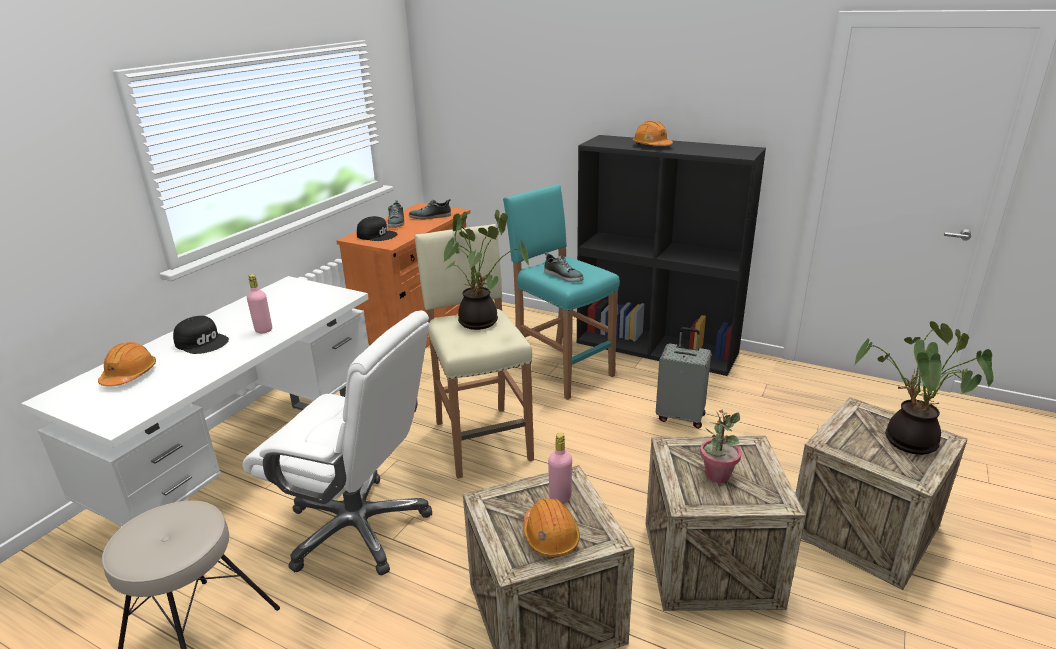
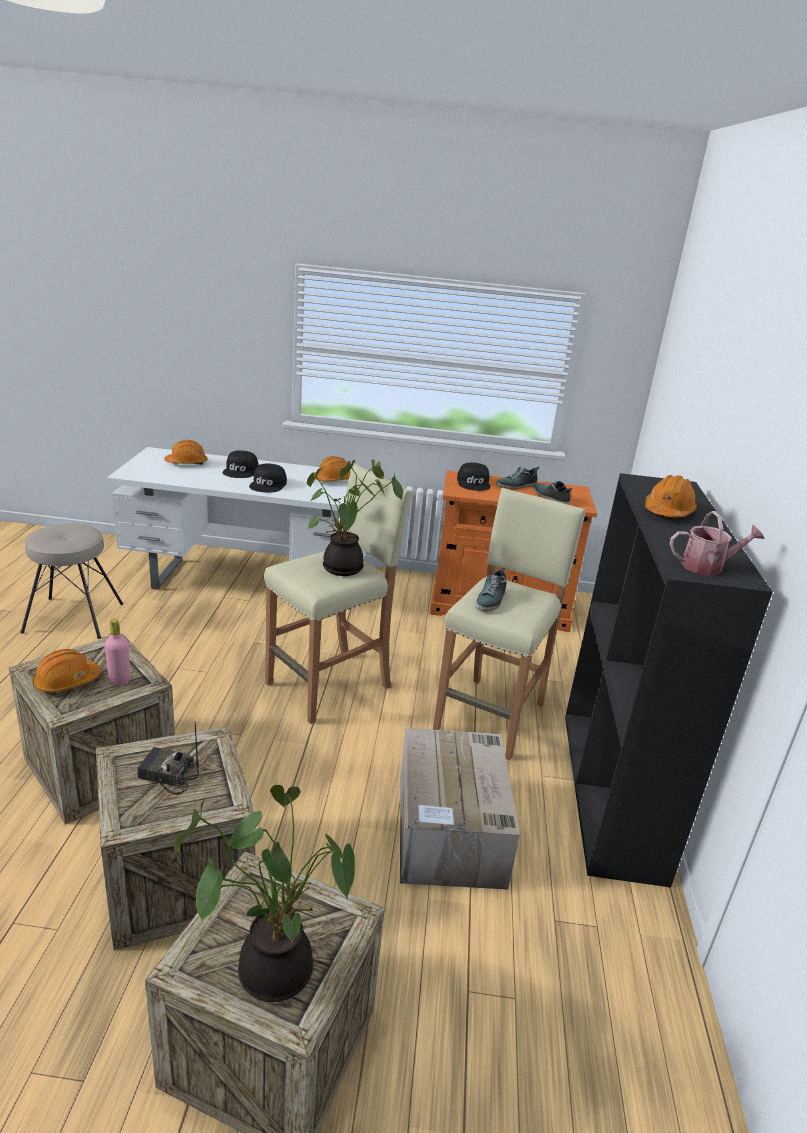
camera: 65 degrees right, 0 degrees up
white office chair [243,310,432,576] -> none
pink bottle [247,274,272,333] -> black cap [249,463,287,493]
turquoise stool [503,184,620,400] -> beige stool [433,488,586,760]
grey suitcase [656,327,711,429] -> cardboard box [400,728,520,890]
potted plant [700,409,741,483] -> radio [137,723,199,795]
none -> orange hard hat [314,456,350,481]
none -> watering can [669,511,765,576]

